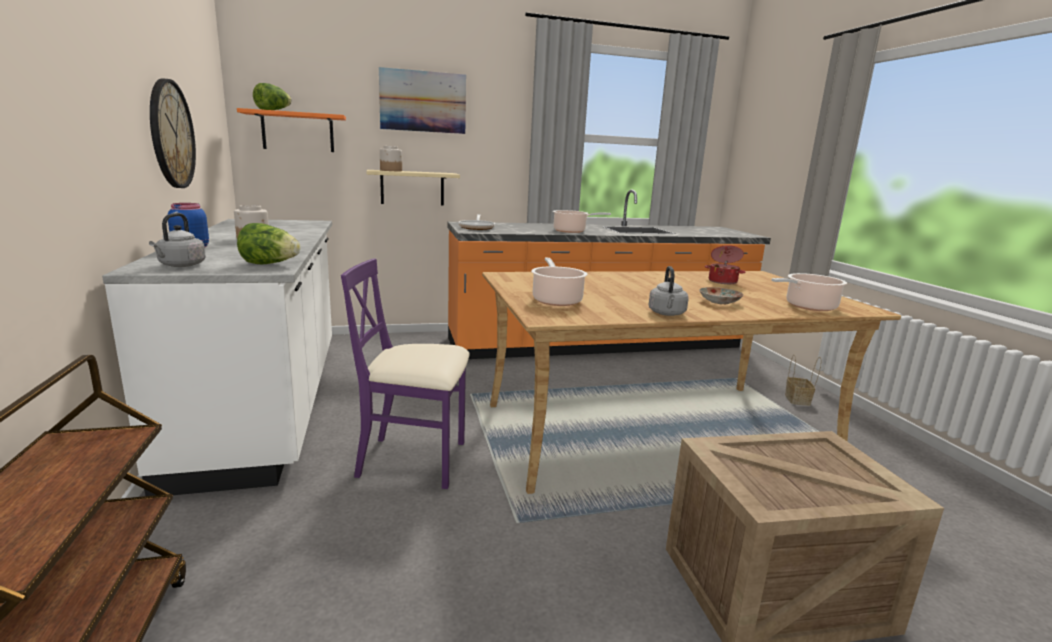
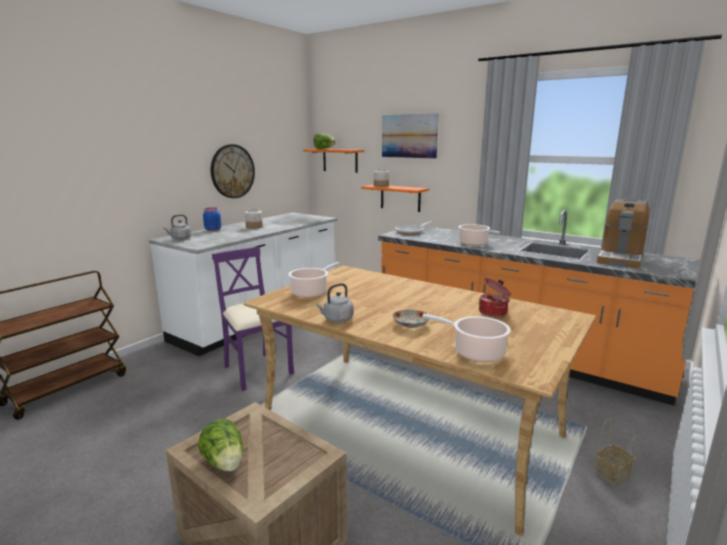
camera: 50 degrees right, 0 degrees up
lettuce [237,223,301,265] -> lettuce moved to [198,419,243,472]
beige shelf [366,170,460,206] -> orange shelf [361,185,429,212]
none -> coffee machine [597,199,650,268]

